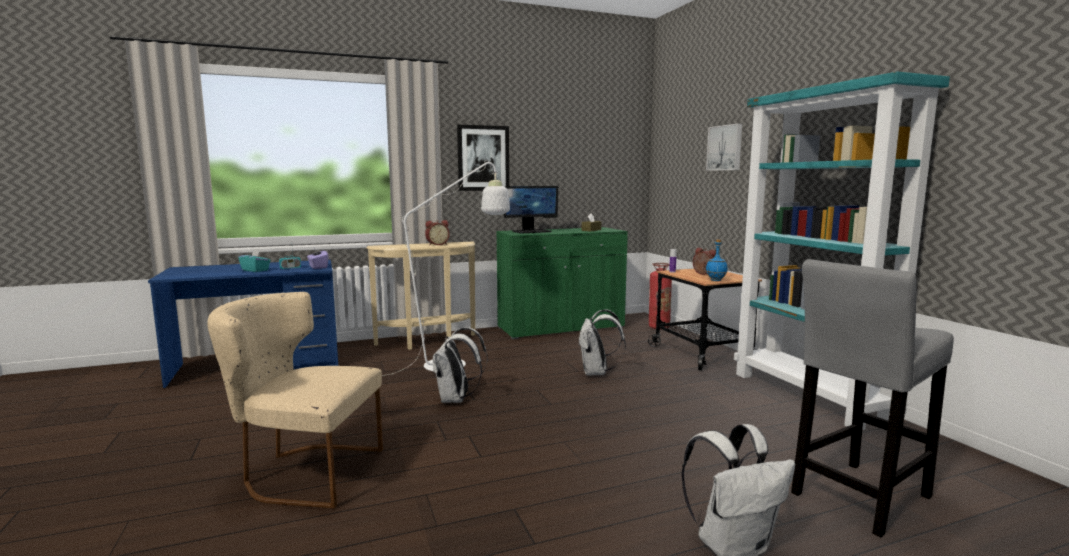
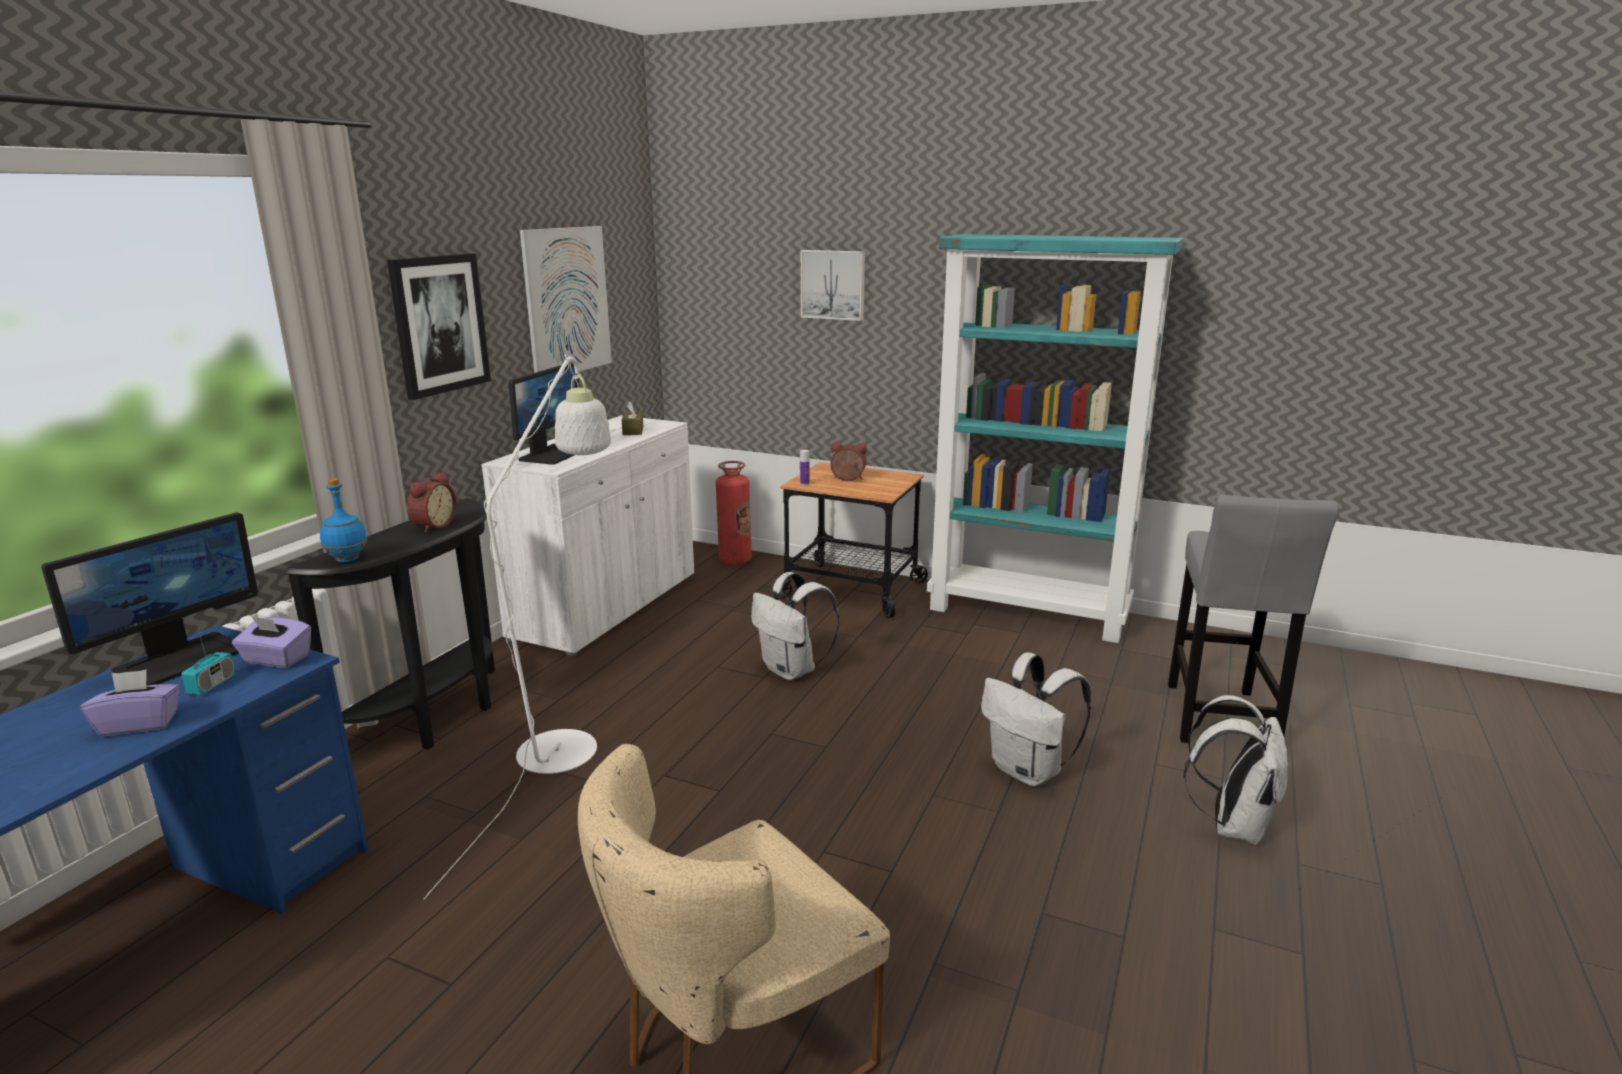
camera: 45 degrees left, 10 degrees up
turquoise tissue box [238,249,271,272] -> purple tissue box [80,670,180,736]
beige console table [366,242,475,350] -> black console table [284,498,495,750]
white backpack [433,327,488,403] -> white backpack moved to [981,652,1091,786]
green cabinet [496,227,628,339] -> white cabinet [481,415,694,656]
blue bottle [706,240,728,281] -> blue bottle moved to [320,479,367,562]
none -> monitor [41,512,258,685]
none -> picture [520,226,612,373]

